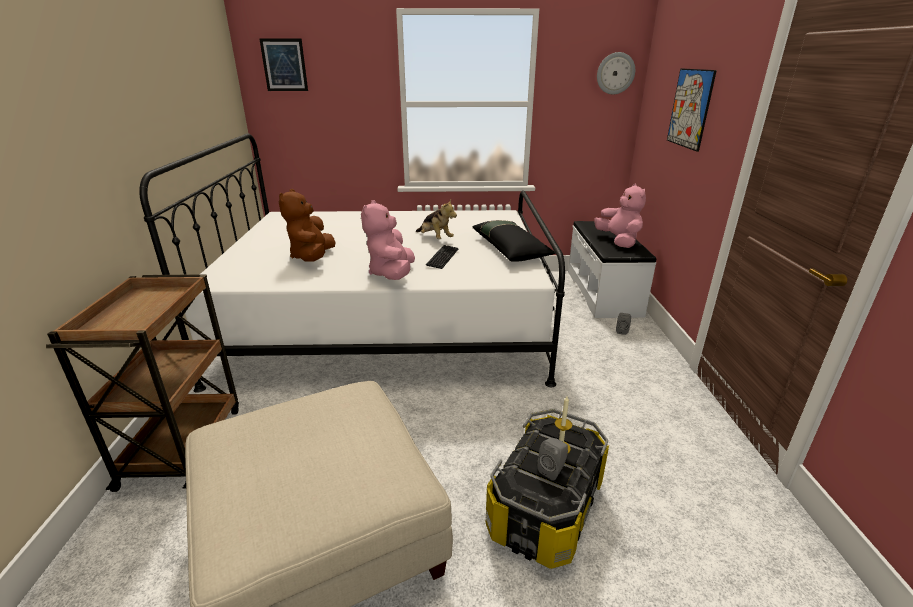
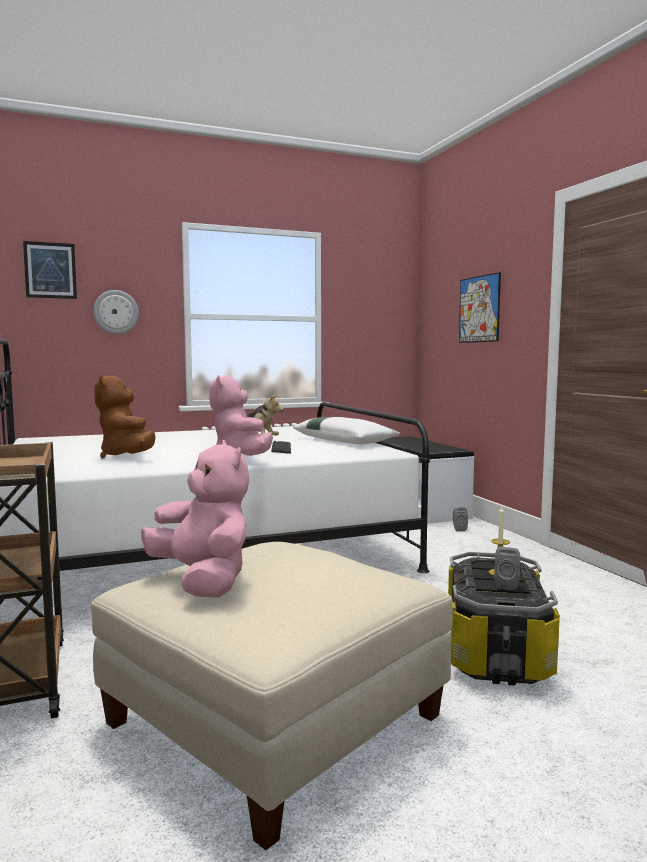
camera: 20 degrees left, 20 degrees down
black pillow [473,220,556,262] -> white pillow [293,417,400,444]
pink plush toy [594,184,646,248] -> pink plush toy moved to [141,440,249,597]
wall clock [597,52,635,94] -> wall clock moved to [93,290,139,334]

